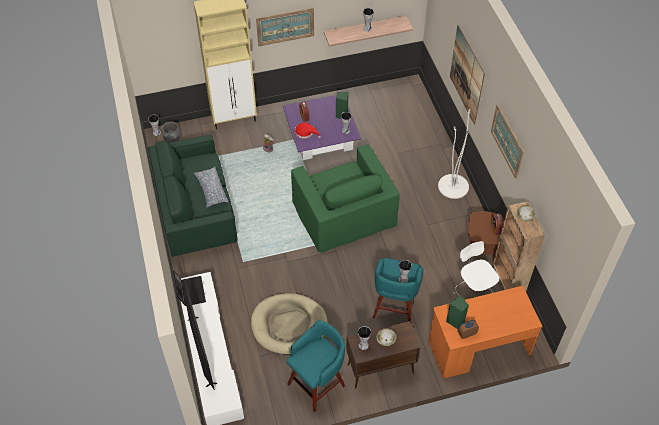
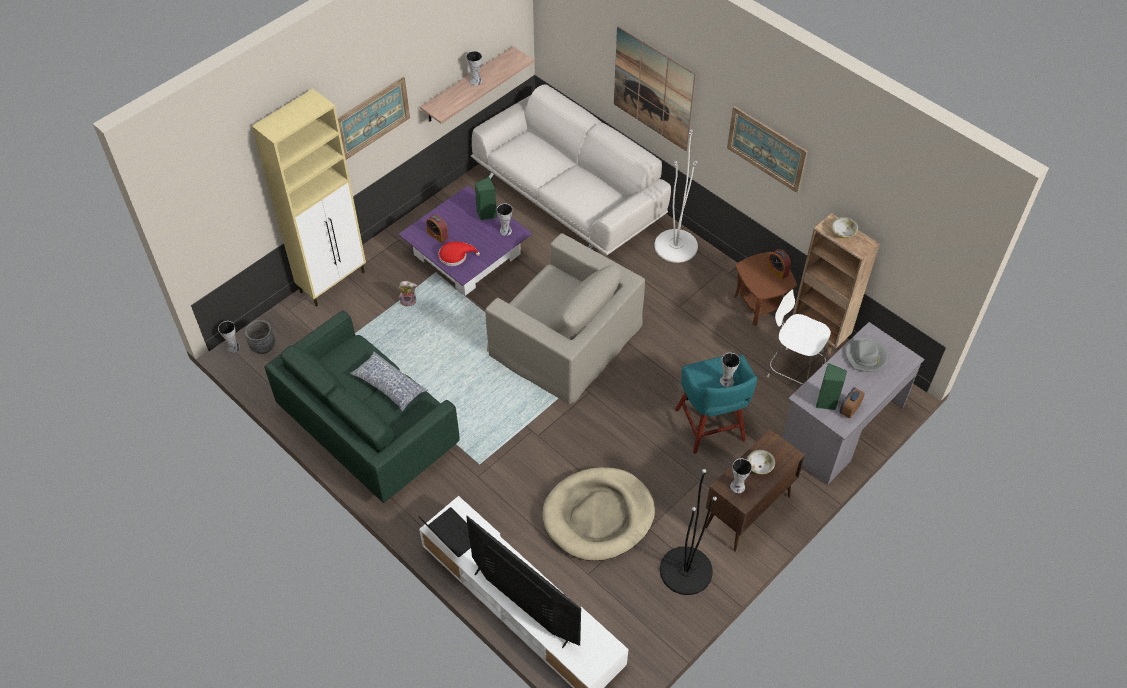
camera: 30 degrees left, 0 degrees up
turquoise stool [286,320,345,412] -> black floor lamp [660,469,717,595]
green armchair [291,144,400,253] -> beige armchair [485,233,645,404]
orange desk [429,286,543,379] -> grey desk [782,322,924,485]
none -> white sofa [471,84,671,256]
none -> grey hat [845,337,888,372]

